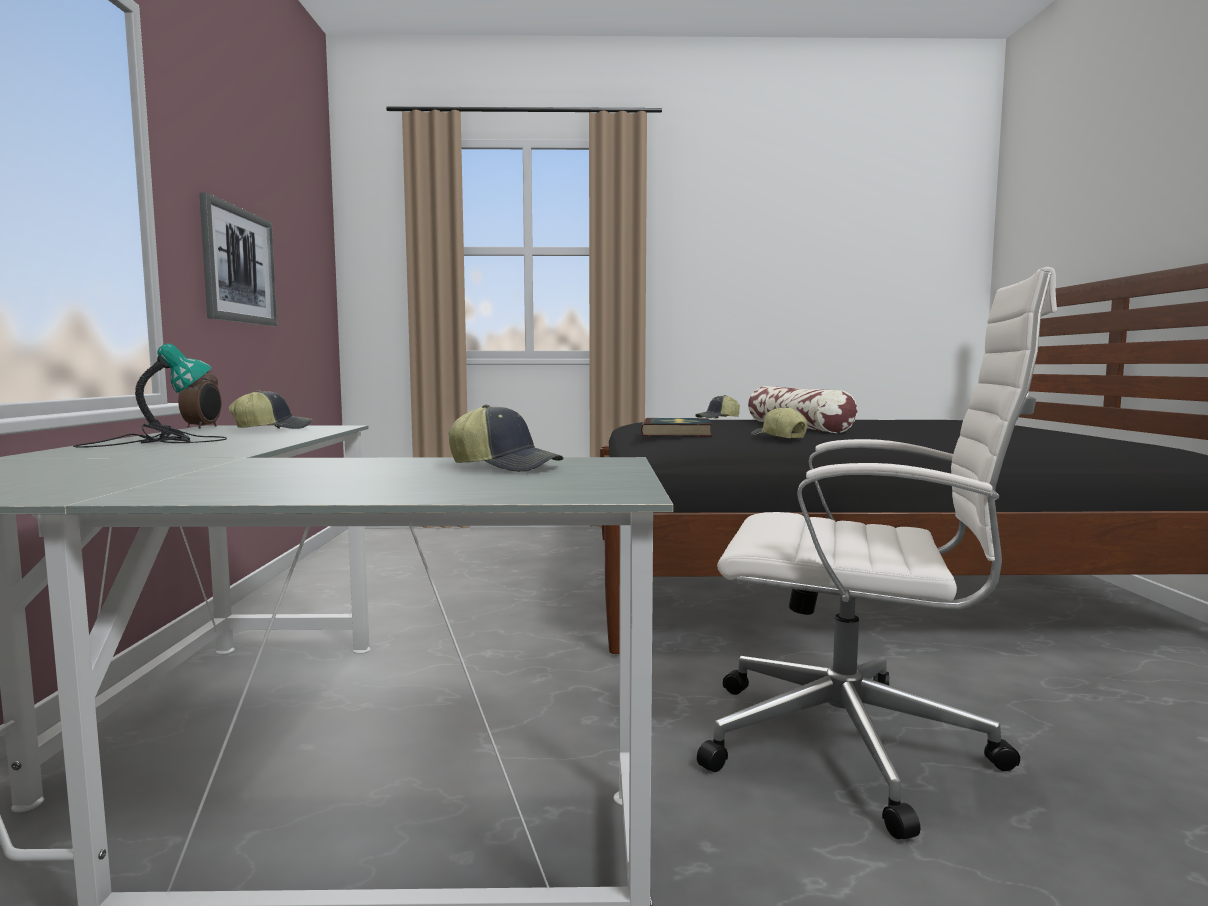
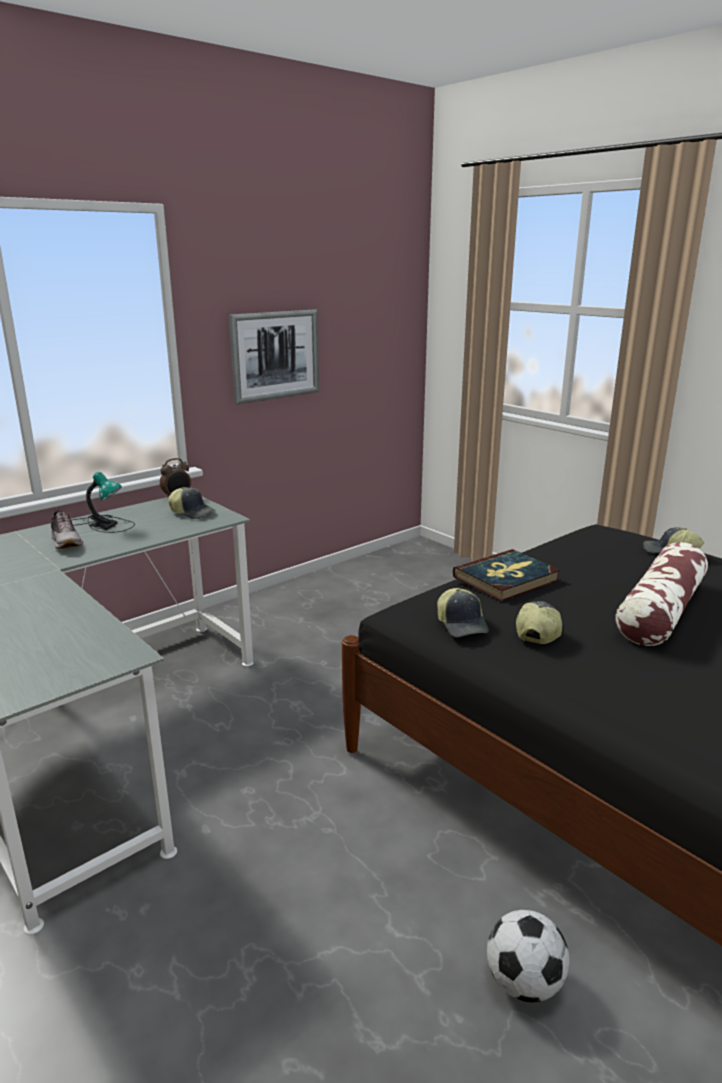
camera: 50 degrees right, 15 degrees up
cap [448,405,564,472] -> cap moved to [437,588,489,637]
white office chair [697,267,1057,839] -> none
none -> shoe [51,508,83,549]
none -> football [487,910,570,1002]

